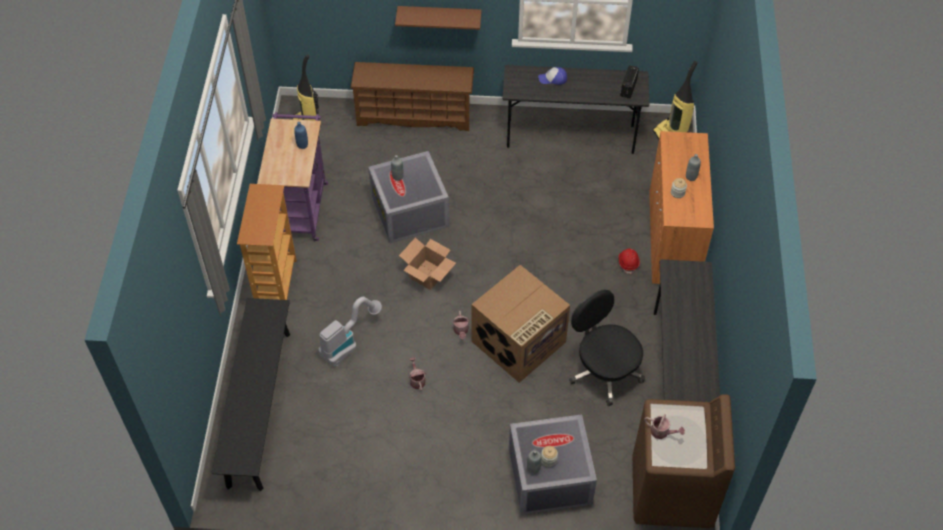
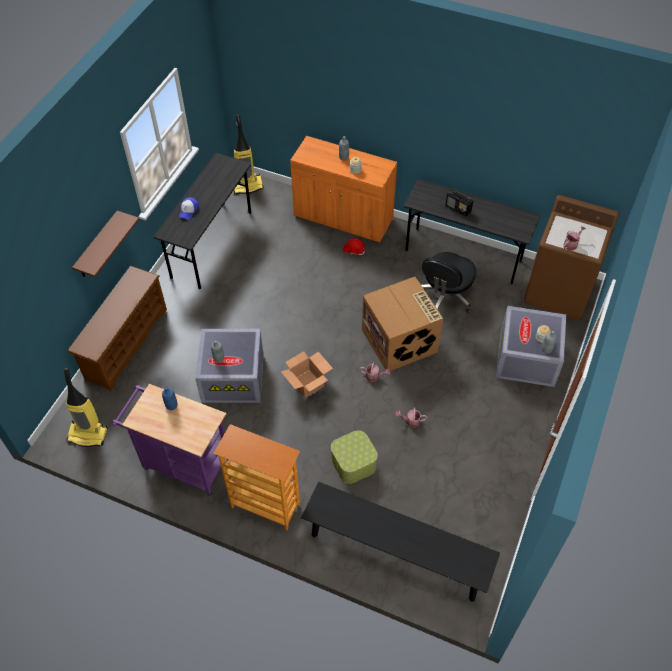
camera: 70 degrees left, 0 degrees up
vacuum cleaner [318,297,382,366] -> storage box [331,430,378,484]
black office chair [569,289,645,406] -> black office chair turned 45 degrees counterclockwise [421,252,476,313]
radio [620,65,639,99] -> radio moved to [445,190,473,216]

